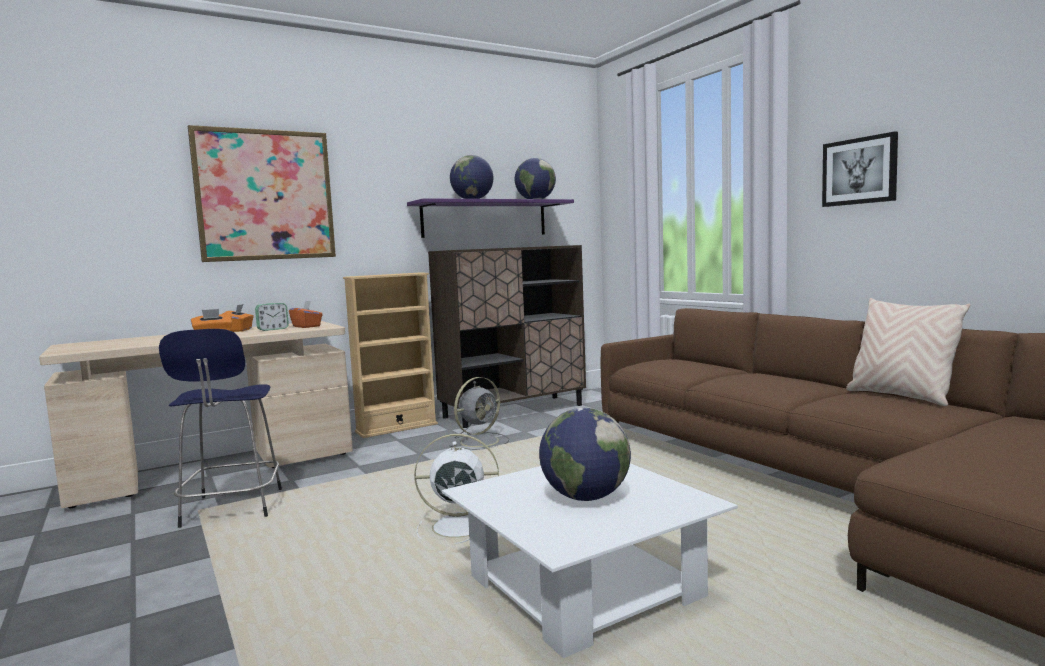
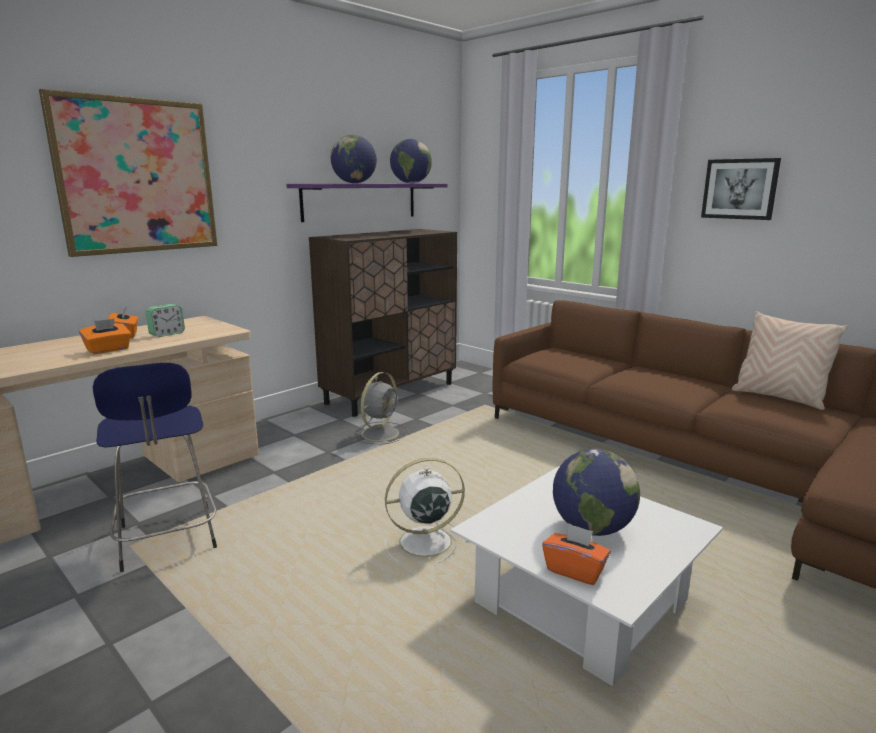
camera: 15 degrees left, 10 degrees up
orange tissue box [289,301,323,328] -> orange tissue box moved to [542,523,611,585]
beige bookcase [343,273,438,438] -> none

